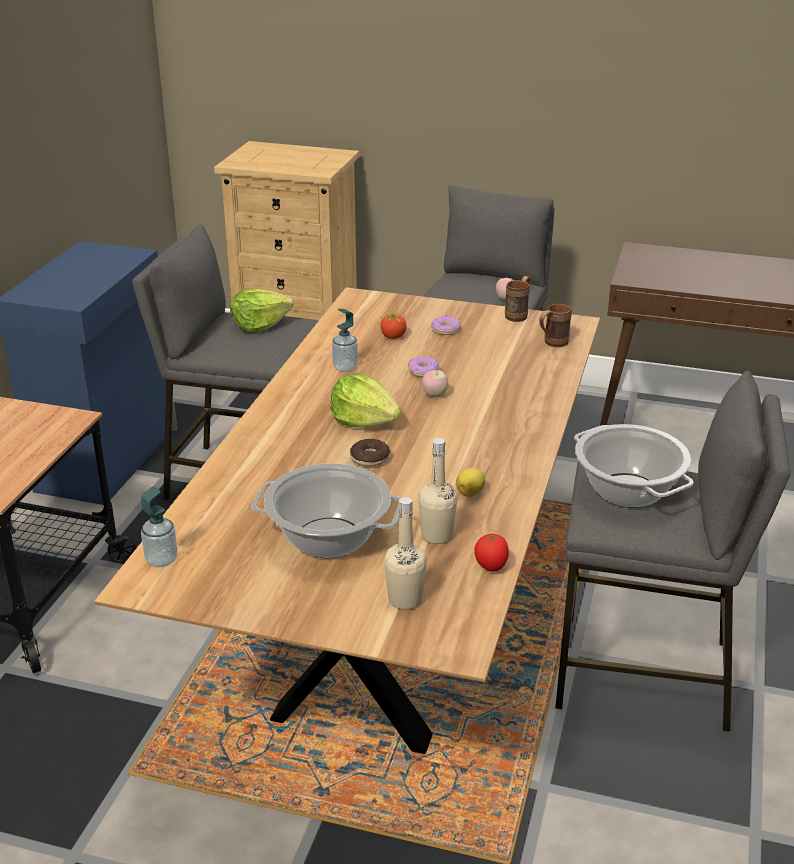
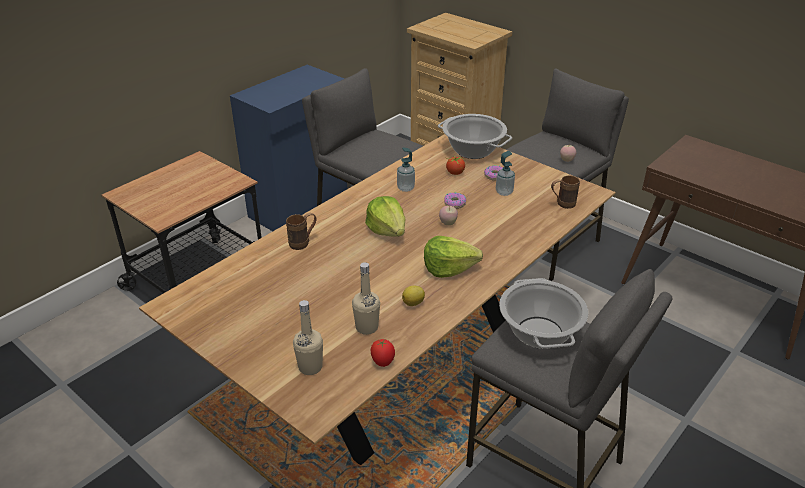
camera: 25 degrees right, 5 degrees up
soap dispenser [141,486,178,567] -> soap dispenser moved to [496,151,515,196]
lettuce [230,289,293,333] -> lettuce moved to [424,236,483,278]
cooking pot [251,463,401,558] -> cooking pot moved to [438,114,512,159]
donut [350,439,390,467] -> none
brown mug [505,276,532,322] -> brown mug moved to [286,213,316,250]

